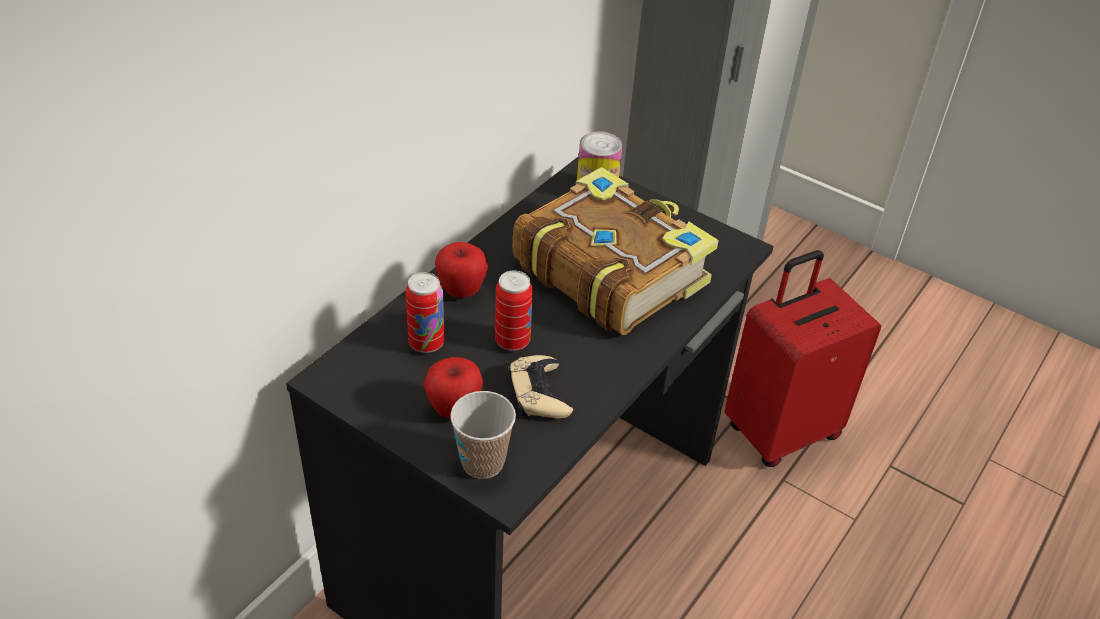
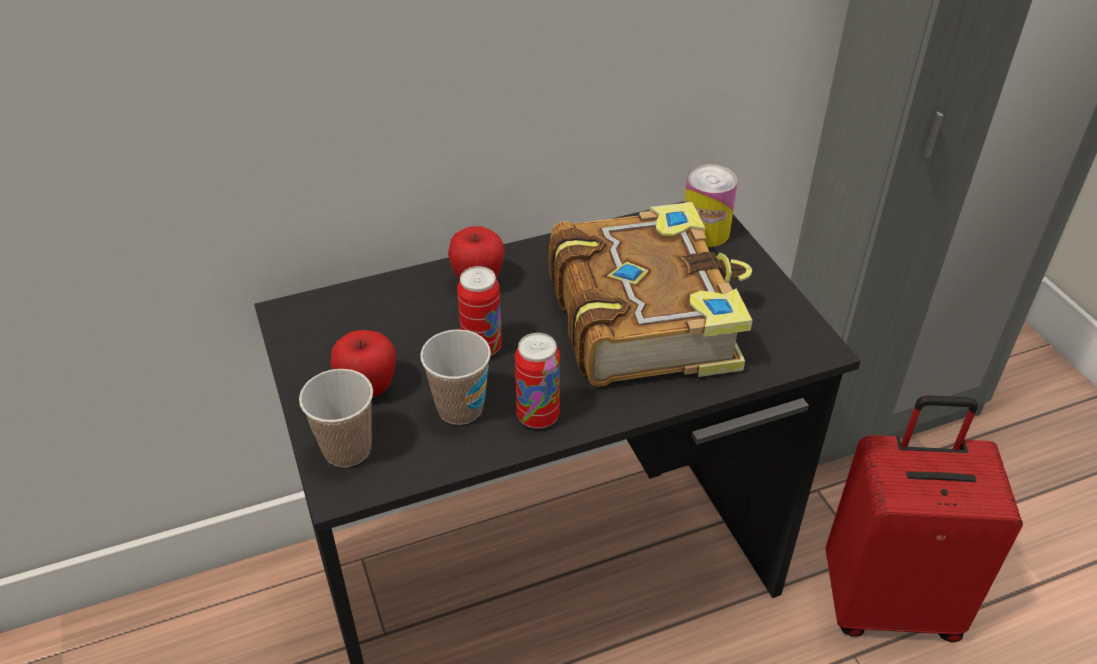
camera: 35 degrees right, 0 degrees up
can [405,272,444,353] -> can moved to [515,333,560,429]
beige game controller [509,355,573,419] -> cup [420,329,491,425]

